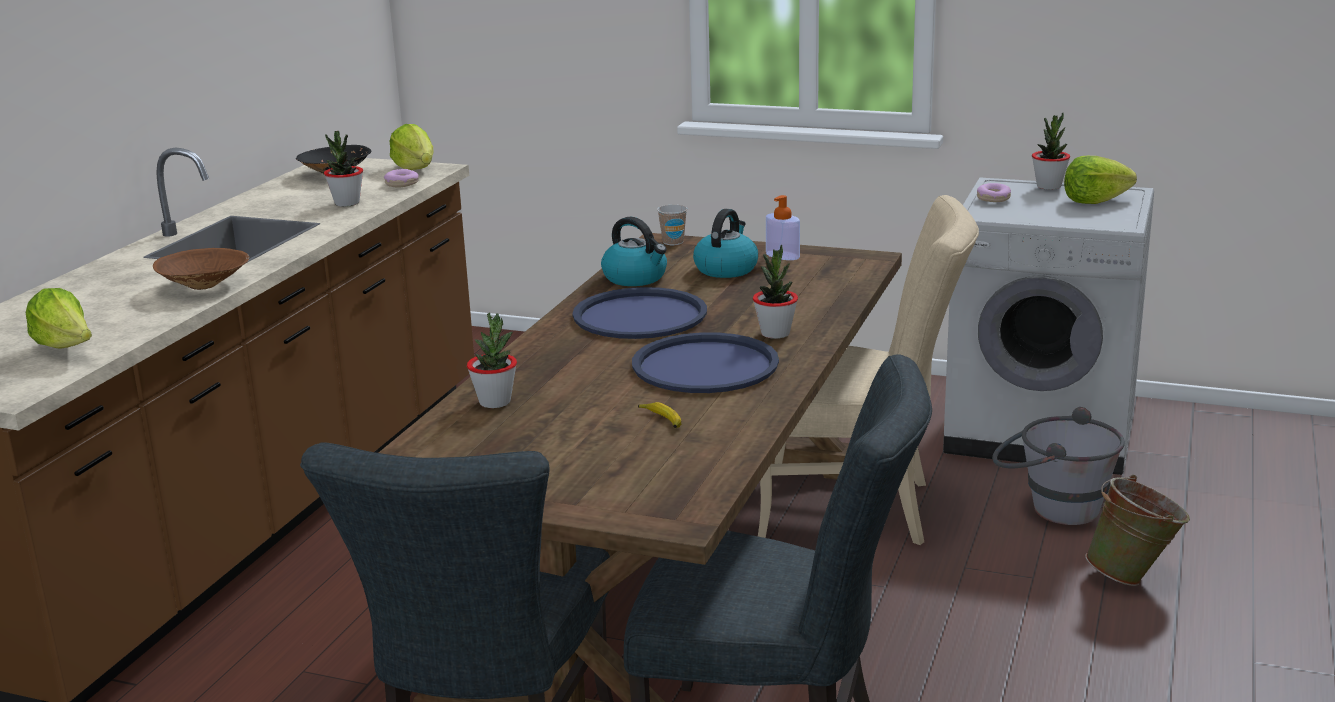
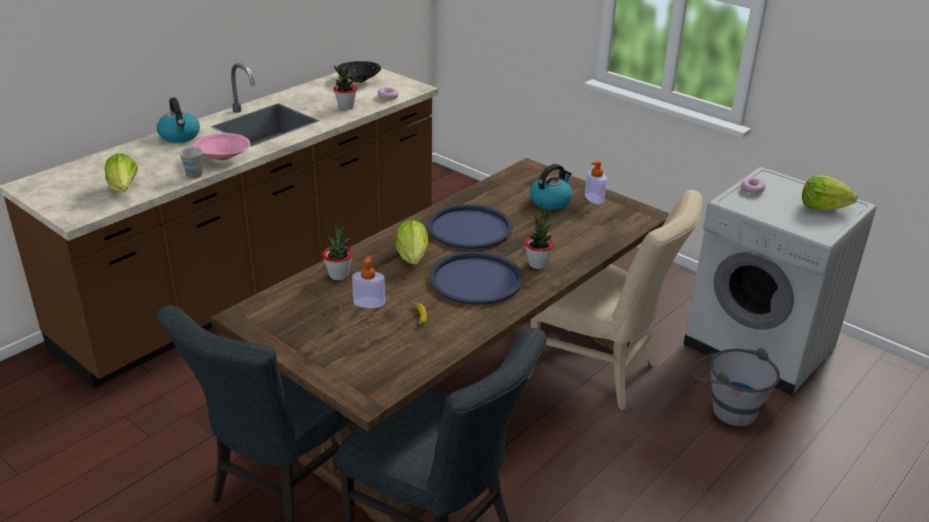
camera: 20 degrees right, 10 degrees up
brown bowl [153,248,250,290] -> pink bowl [193,133,250,160]
lettuce [390,124,433,170] -> lettuce moved to [396,220,429,264]
kettle [601,217,667,286] -> kettle moved to [157,97,200,143]
cup [657,204,687,245] -> cup moved to [180,147,203,179]
potted plant [1032,113,1070,190] -> none
green bucket [1085,475,1190,586] -> none
none -> soap dispenser [352,256,385,308]

